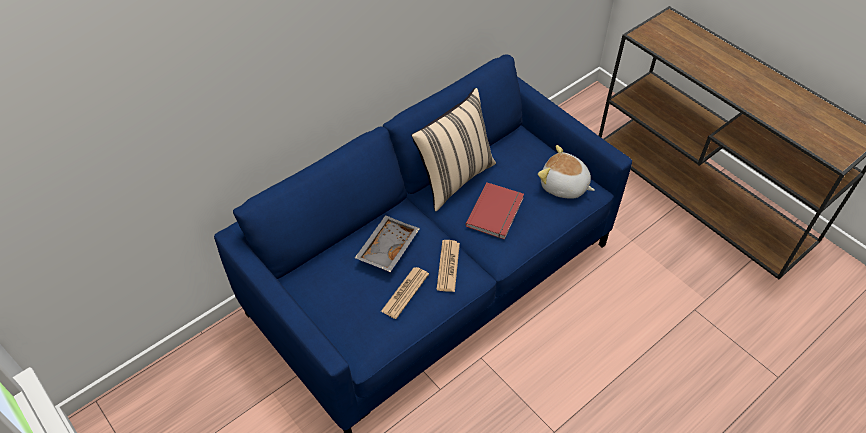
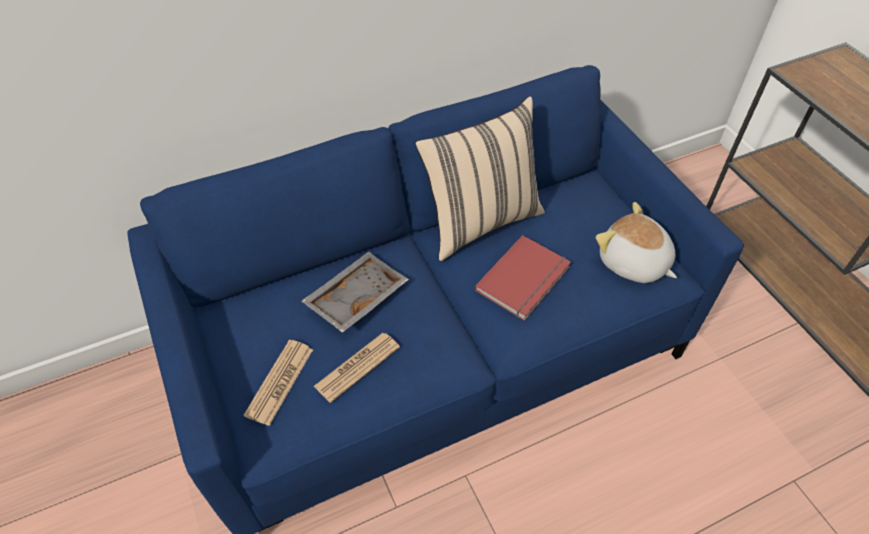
camera: 15 degrees right, 0 degrees up
newspaper [436,240,460,292] -> newspaper moved to [244,340,313,426]

